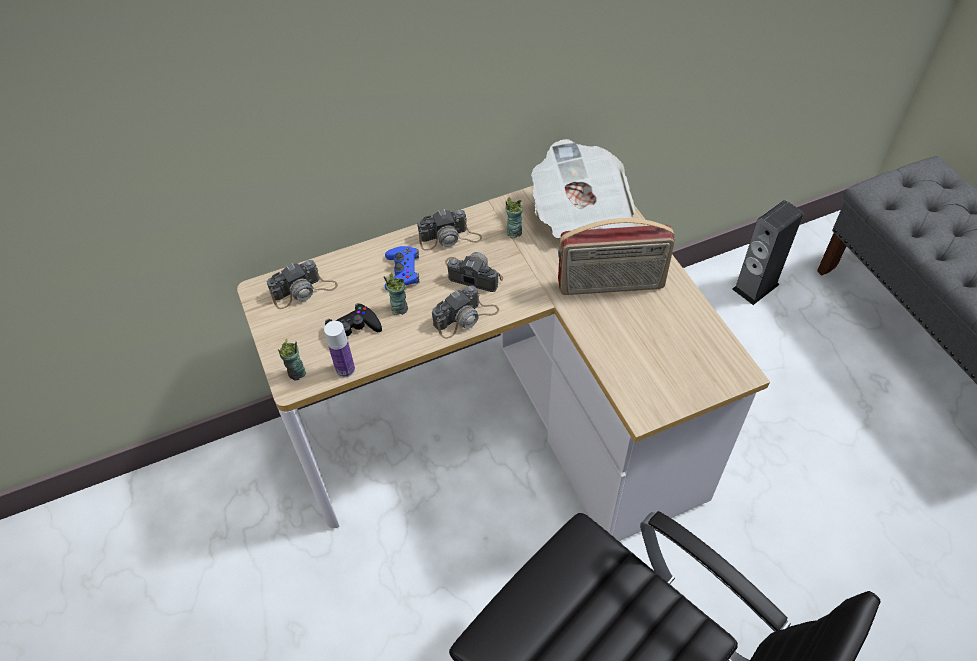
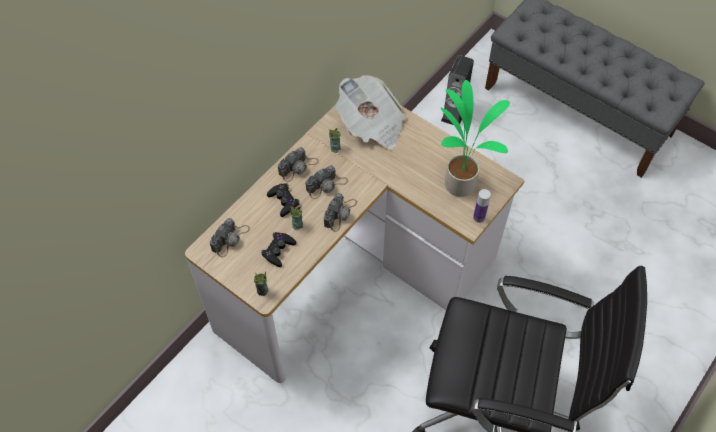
camera: 30 degrees left, 5 degrees up
bottle [324,321,355,378] -> bottle moved to [473,189,491,223]
blue game controller [385,246,420,290] -> black game controller [267,183,299,217]
camera [445,252,503,292] -> camera turned 150 degrees clockwise [306,166,348,199]
radio [558,218,675,295] -> none
none -> potted plant [441,80,510,197]

